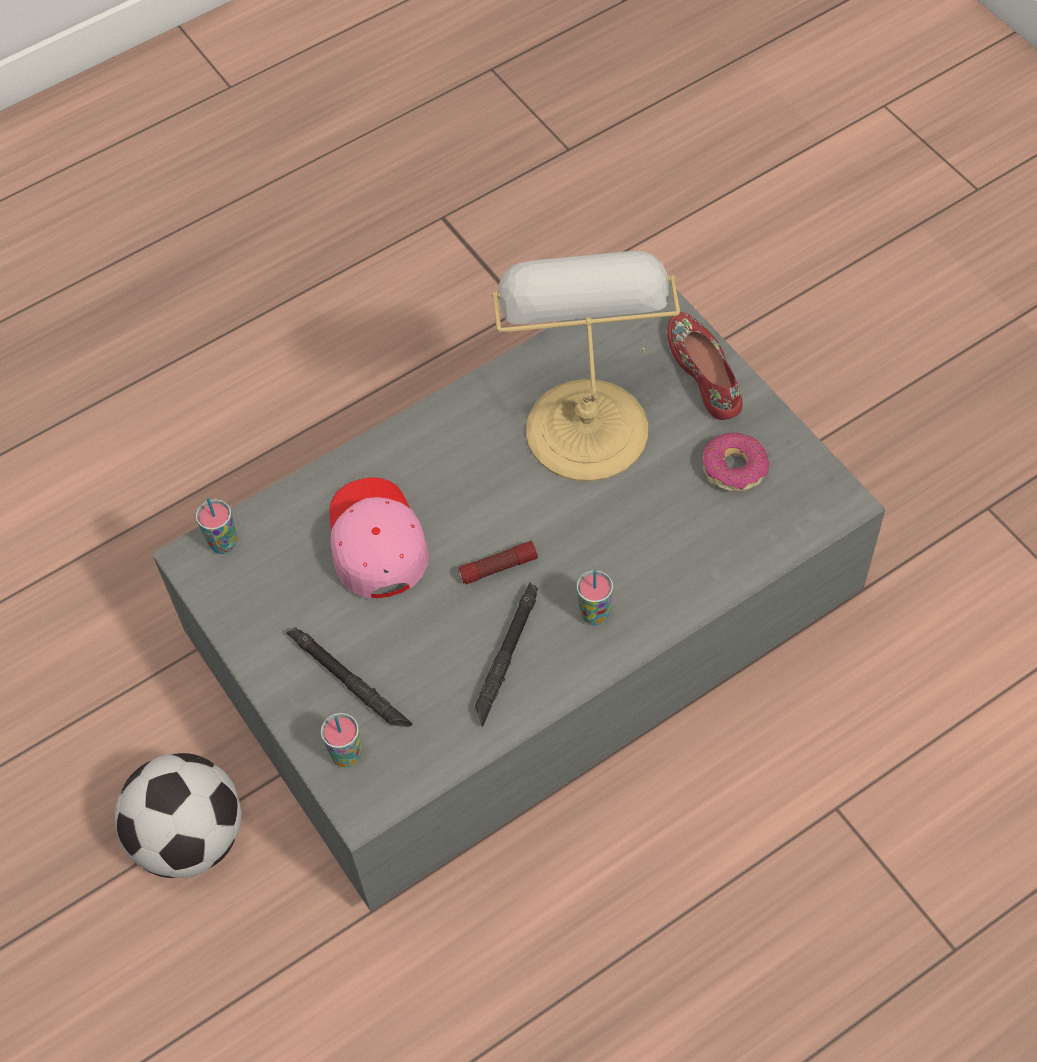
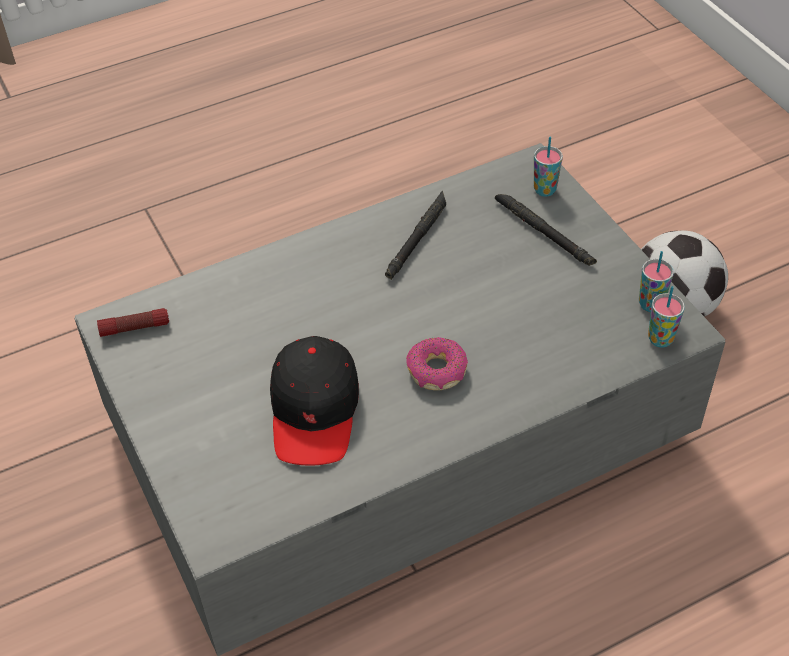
camera: 175 degrees left, 10 degrees down
pink cap [330,478,429,599] -> none
flashlight [458,541,538,584] -> flashlight moved to [97,308,169,337]
table lamp [491,251,680,481] -> black cap [270,336,359,465]
cup [577,570,613,625] -> cup moved to [639,251,674,312]
red shoe [667,312,743,420] -> none
donut [703,432,769,492] -> donut moved to [406,337,468,390]

